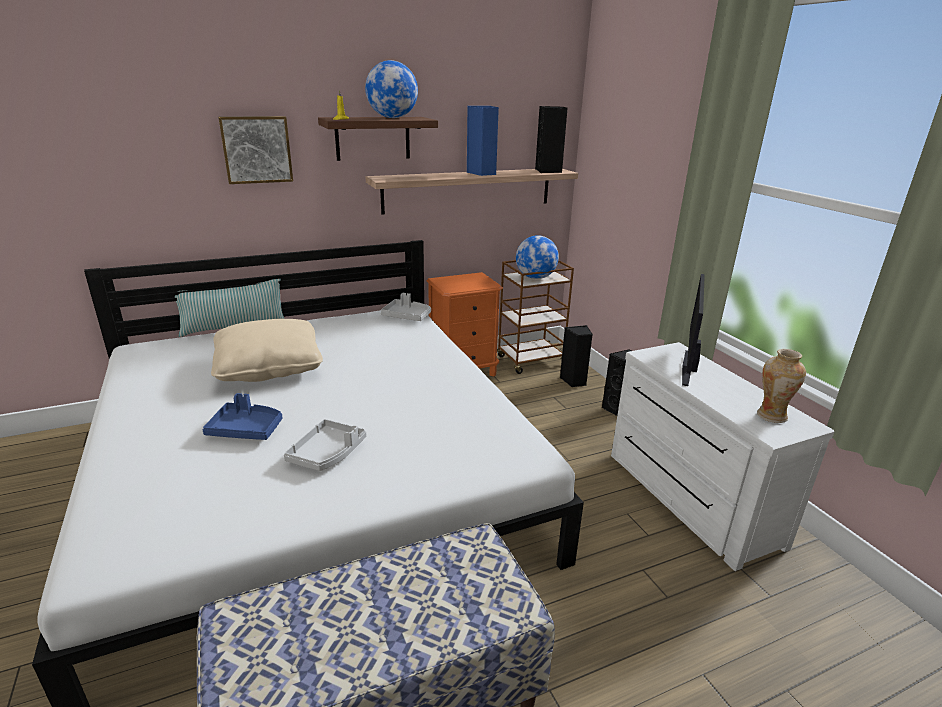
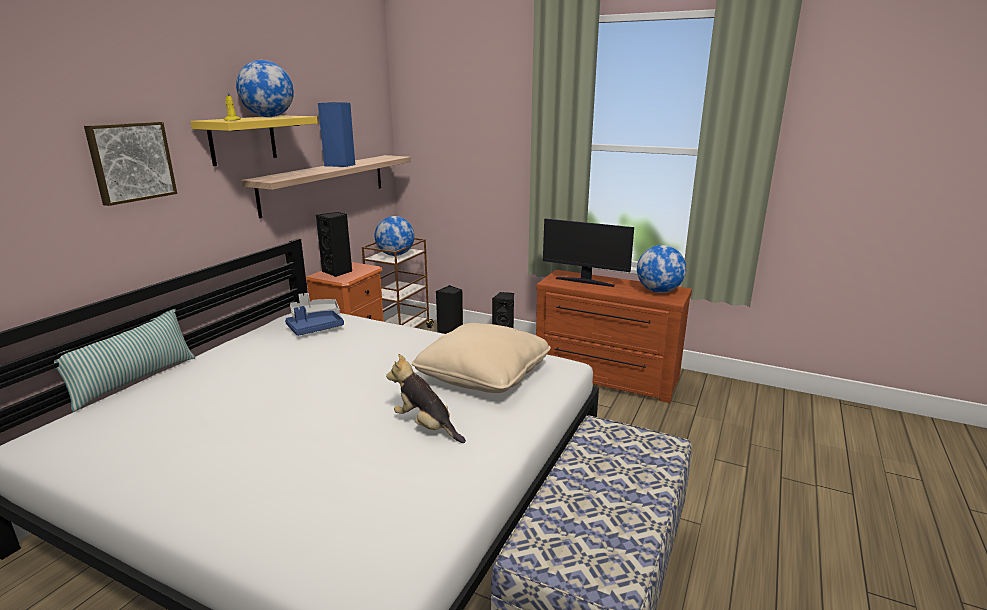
camera: 40 degrees left, 5 degrees down
blue tray [203,393,282,440] -> blue tray moved to [285,306,344,336]
beige pillow [211,319,323,382] -> beige pillow moved to [412,323,551,393]
grey tray [284,419,366,471] -> plush toy [386,354,466,443]
brown shelf [318,117,438,161] -> yellow shelf [190,115,318,166]
black speaker [535,106,568,173] -> black speaker moved to [316,212,352,277]
white dresser [611,342,834,571] -> brown dresser [536,270,692,403]
monitor [682,274,705,386] -> monitor turned 45 degrees counterclockwise [543,219,634,287]
vase [757,349,806,423] -> globe [637,245,686,293]

